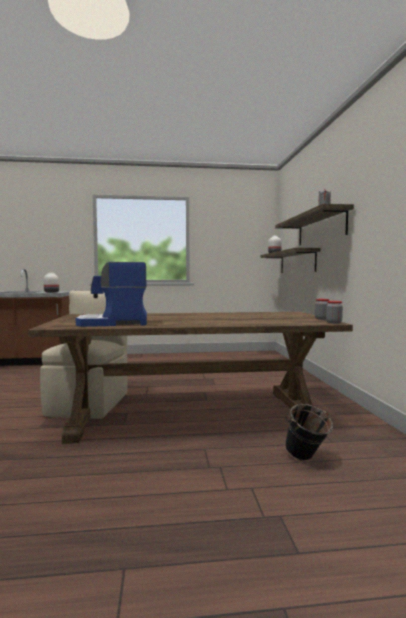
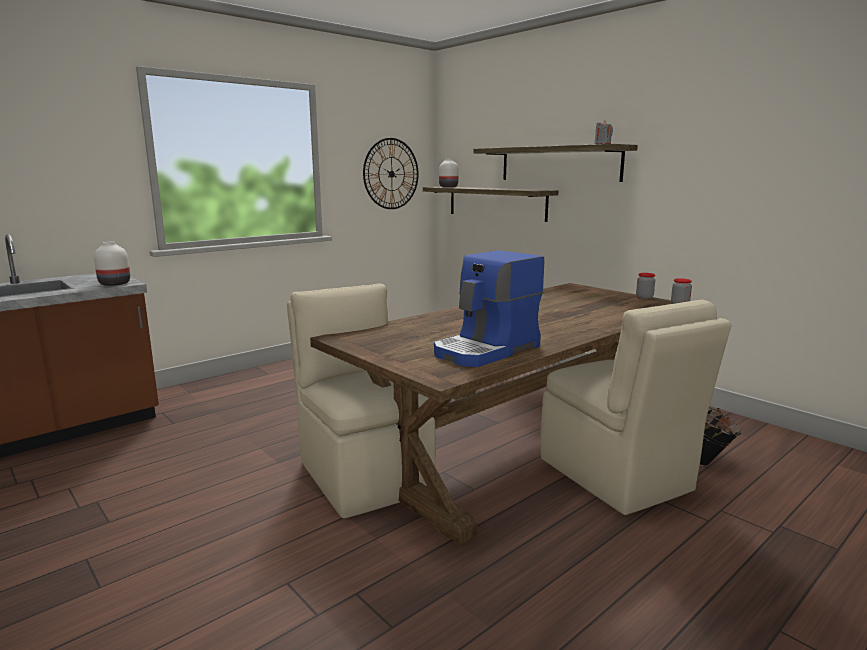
camera: 35 degrees left, 10 degrees up
none -> wall clock [363,138,419,209]
none -> beige chair [540,300,732,515]

